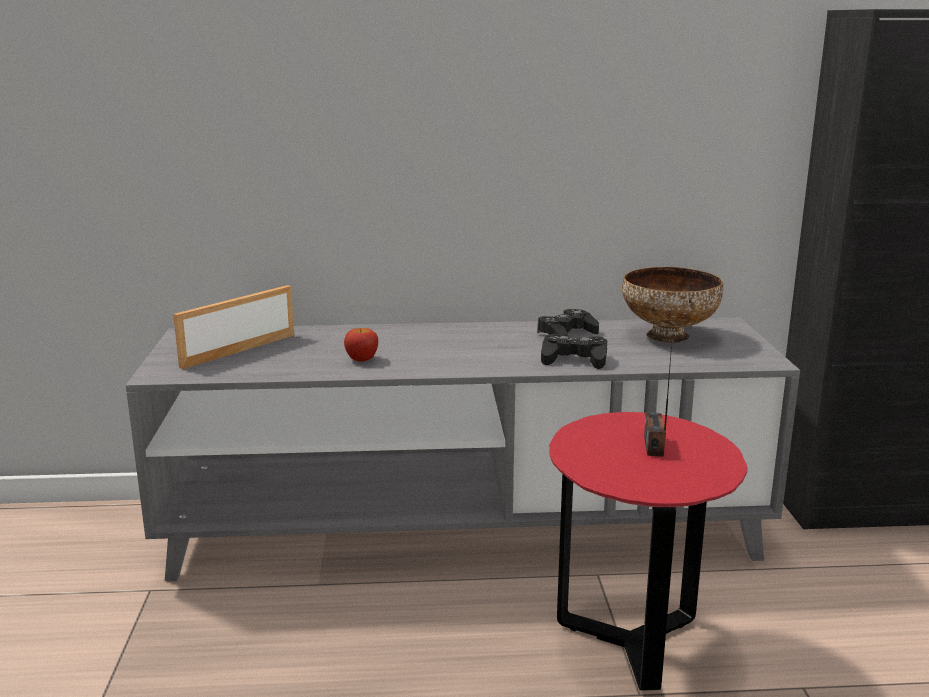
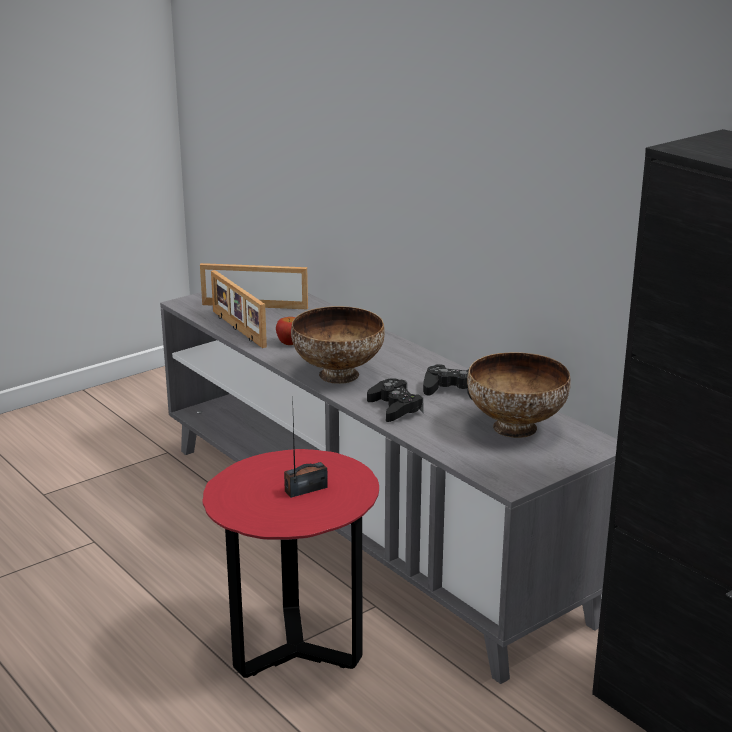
camera: 55 degrees right, 5 degrees up
none -> picture frame [211,270,267,348]
none -> bowl [291,306,385,384]

